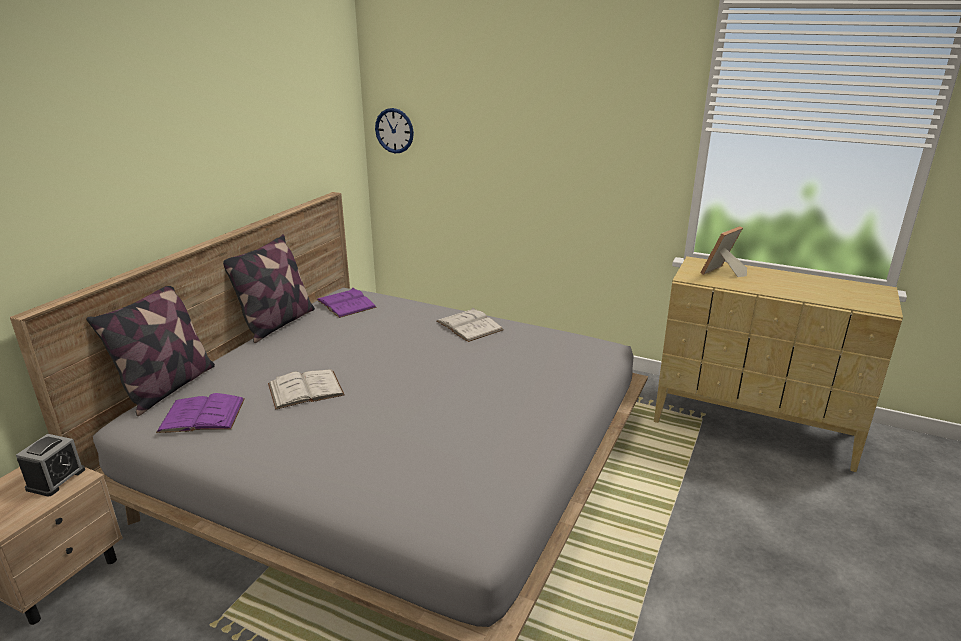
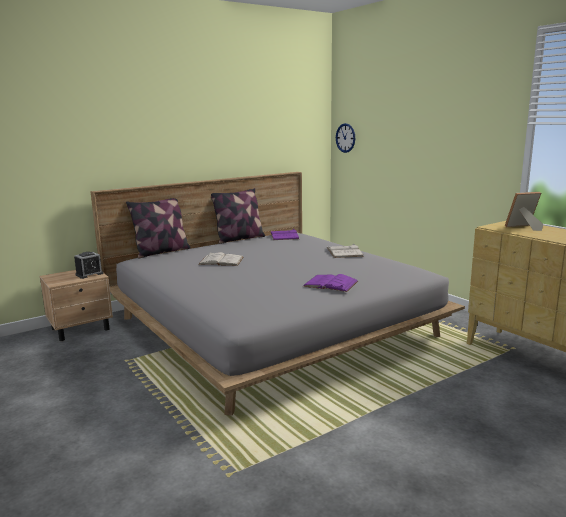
camera: 30 degrees right, 10 degrees down
purple book [156,393,245,433] -> purple book moved to [303,274,358,292]

